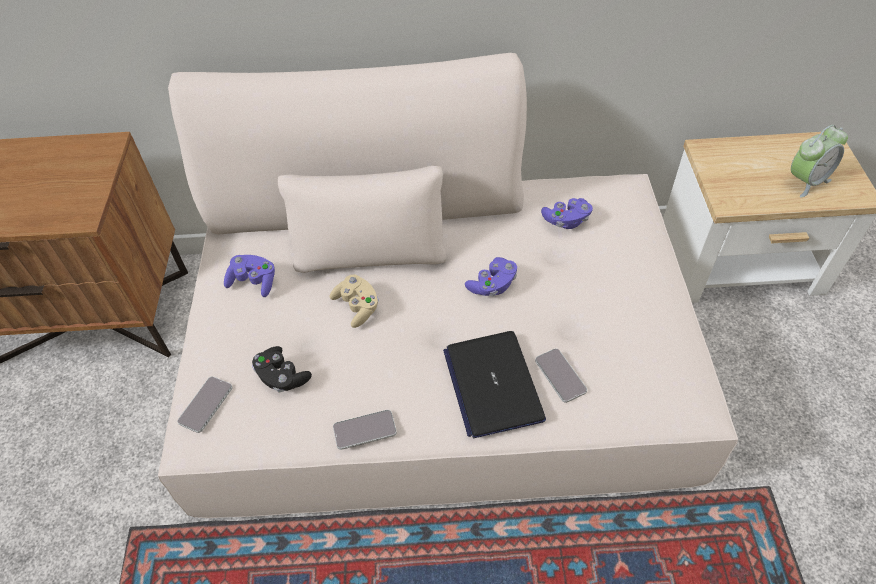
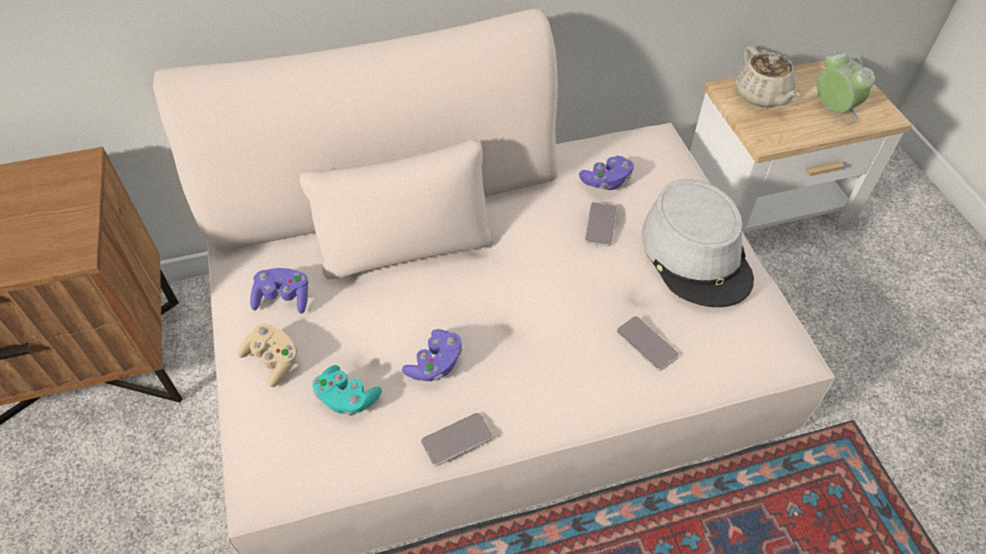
camera: 15 degrees left, 0 degrees up
phone [177,376,233,433] -> phone moved to [585,202,617,246]
black game controller [252,346,312,392] -> turquoise game controller [312,365,382,416]
beige game controller [329,274,379,328] -> beige game controller moved to [237,324,297,387]
laptop [443,331,546,438] -> none
purple game controller [465,257,517,296] -> purple game controller moved to [402,329,462,381]
alarm clock [791,125,848,198] -> alarm clock turned 75 degrees counterclockwise [817,50,875,119]
none -> grey hat [642,179,754,307]
none -> beige teapot [736,46,800,107]

